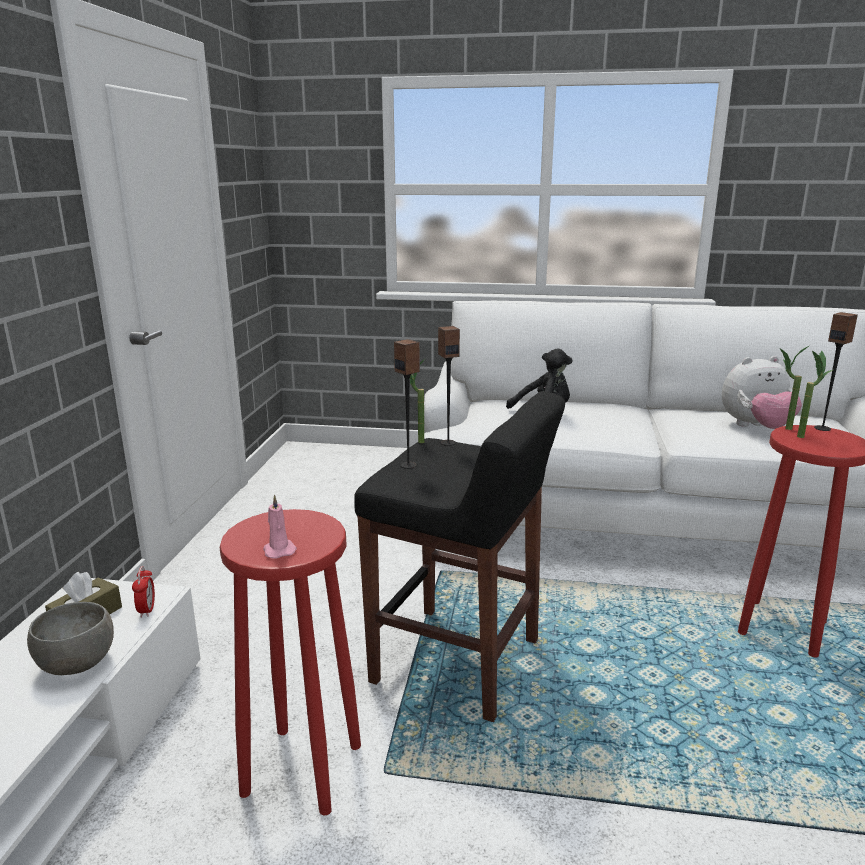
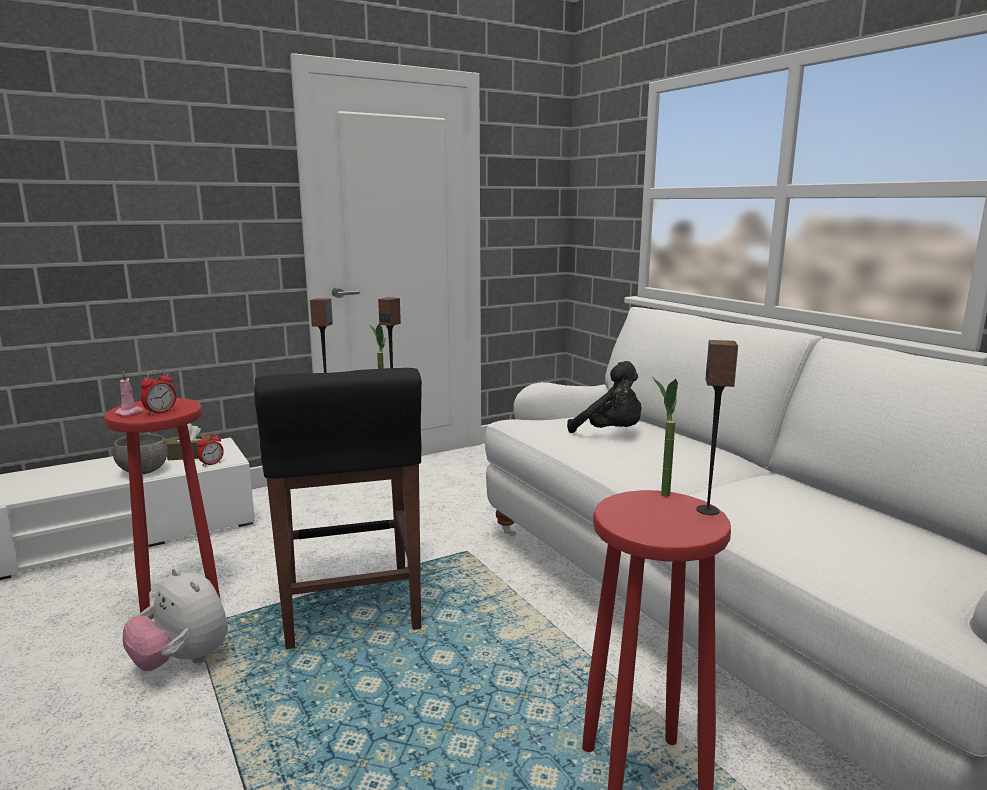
camera: 50 degrees right, 5 degrees down
plush toy [721,356,802,429] -> plush toy moved to [123,568,228,671]
potted plant [797,351,833,438] -> none
none -> alarm clock [140,370,176,416]

